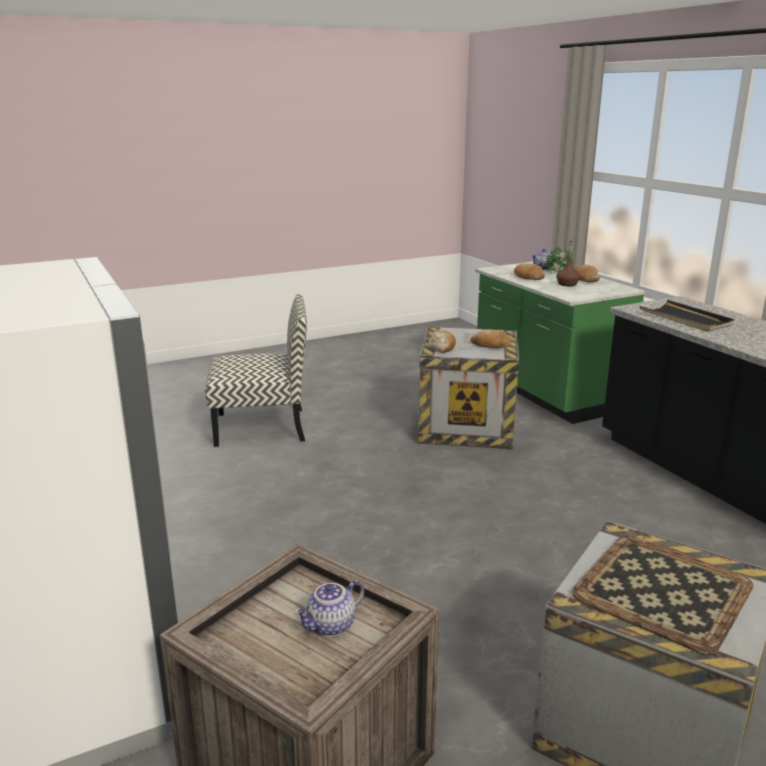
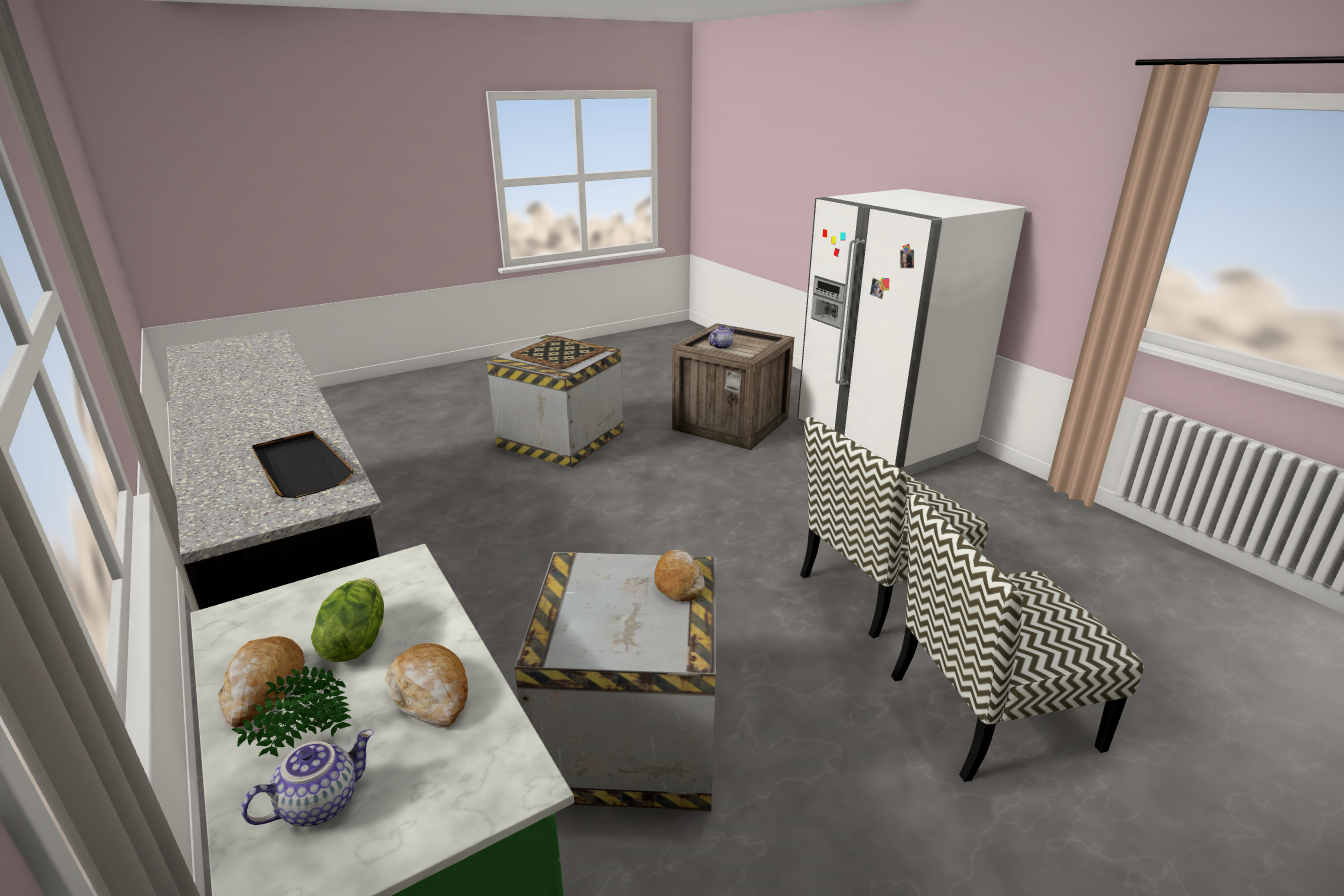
camera: 175 degrees right, 5 degrees up
bread [470,330,511,348] -> none
brown bottle [556,241,580,286] -> lettuce [311,578,384,662]
none -> chair [800,417,989,639]

